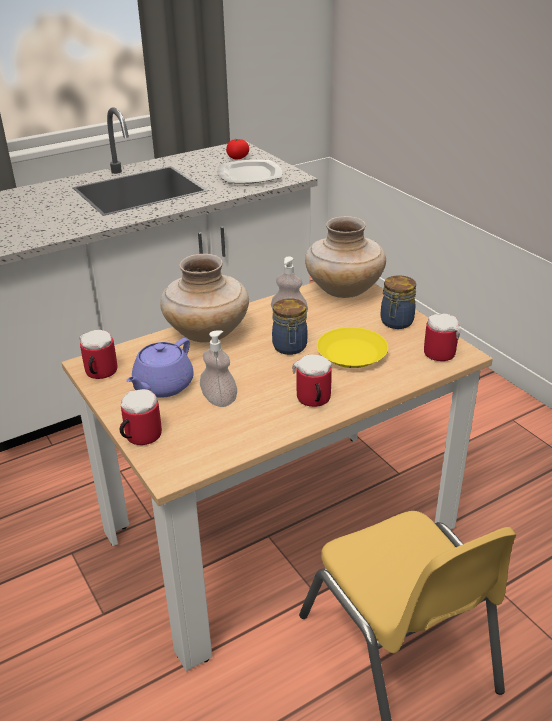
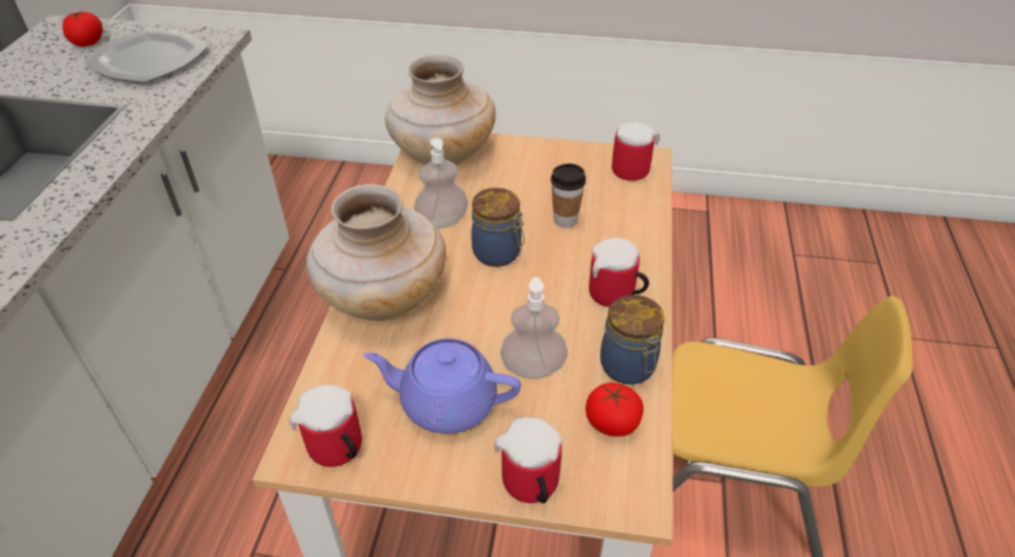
camera: 50 degrees left, 10 degrees up
purple teapot [126,338,194,398] -> purple teapot turned 120 degrees clockwise [363,338,521,434]
yellow plate [317,327,388,368] -> cup [551,164,586,228]
jar [381,275,416,329] -> jar moved to [600,295,665,385]
none -> tomato [586,383,644,437]

